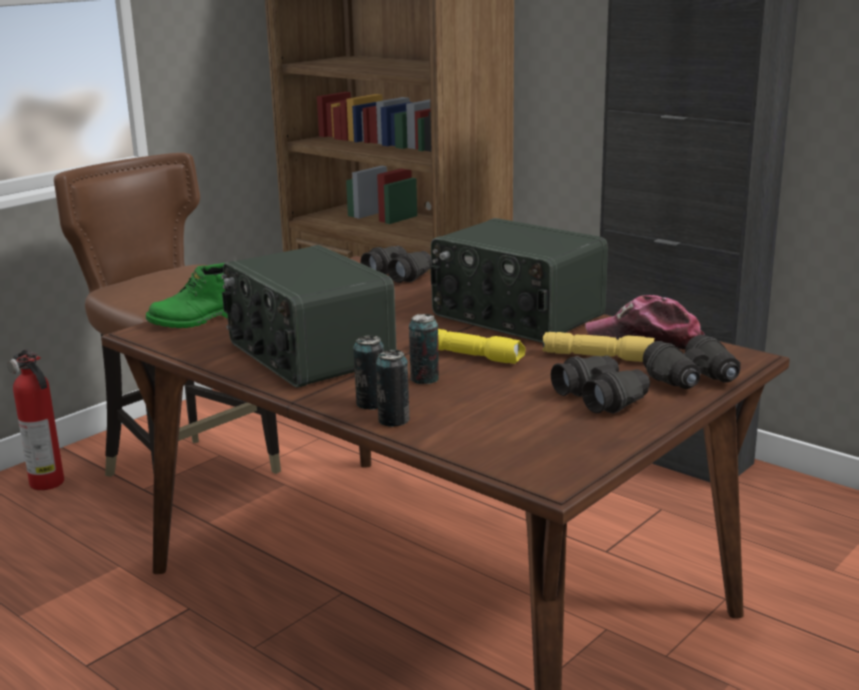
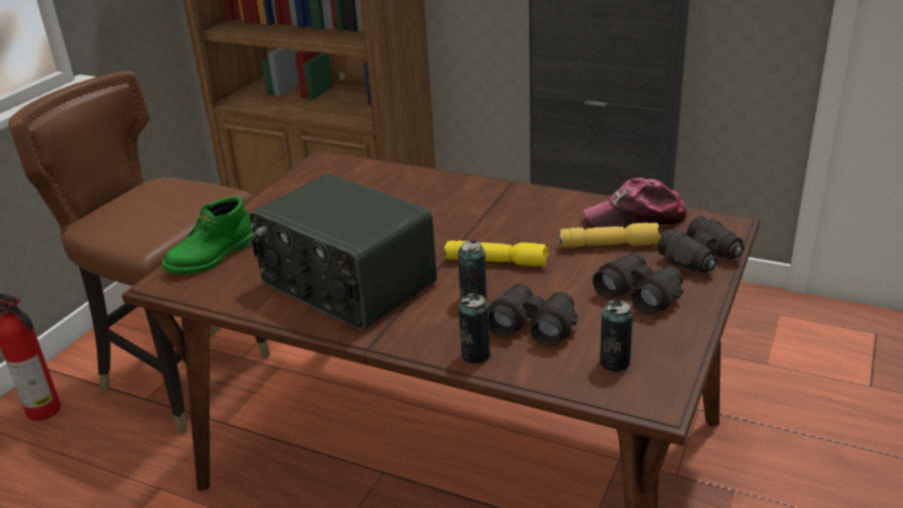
camera: 15 degrees left, 10 degrees up
can [353,335,384,410] -> can moved to [600,299,633,372]
black binoculars [361,246,431,283] -> black binoculars moved to [489,284,578,346]
radio [431,218,608,343] -> none

